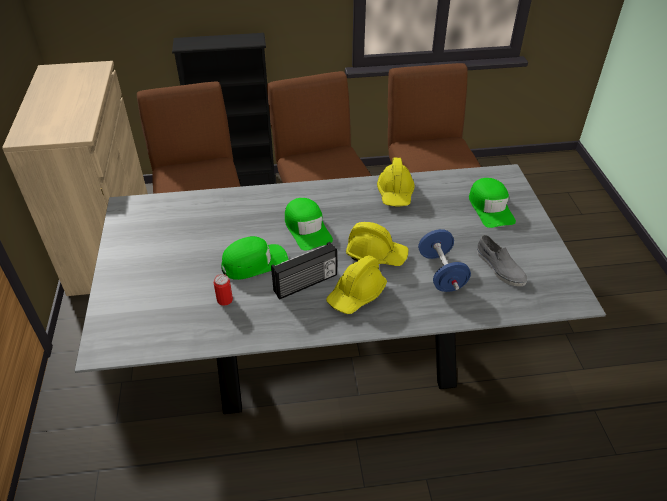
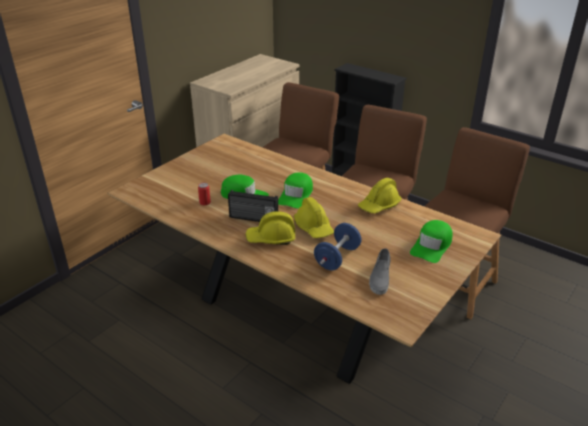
camera: 45 degrees right, 10 degrees down
grey dining table [75,164,606,414] -> brown dining table [107,134,501,384]

